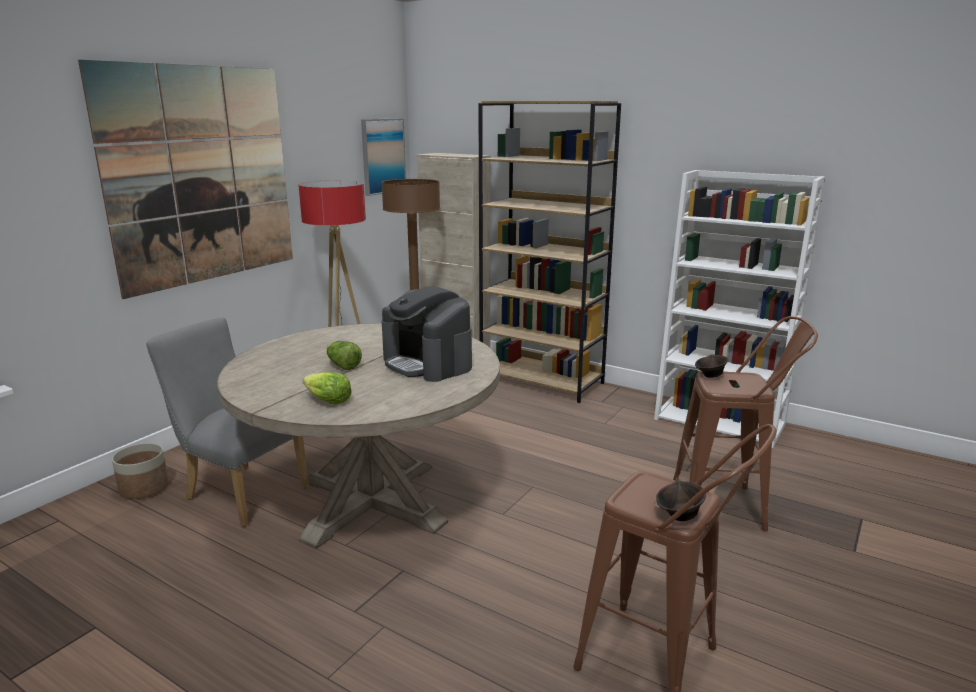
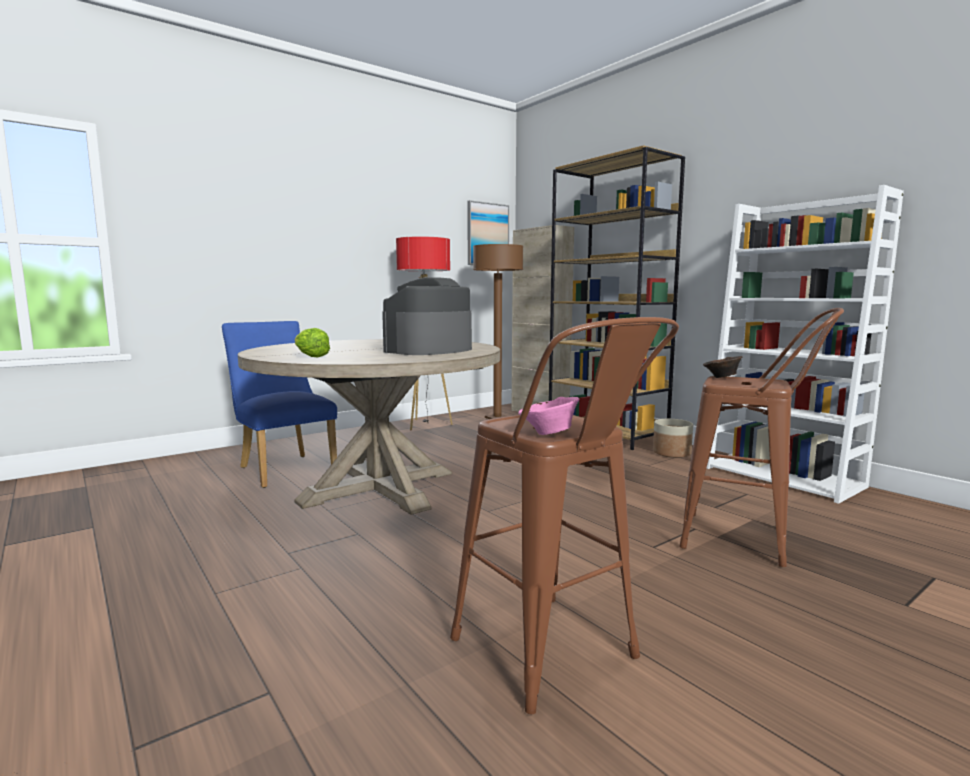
camera: 20 degrees right, 10 degrees down
picture [78,60,293,299] -> none
planter [112,443,169,499] -> planter moved to [653,419,693,458]
grey chair [146,318,309,527] -> blue chair [222,321,337,488]
lettuce [327,341,362,370] -> none
coffee machine [382,286,472,382] -> coffee machine turned 60 degrees clockwise [382,277,472,355]
brown bowl [656,480,706,521] -> pink bowl [518,397,579,435]

